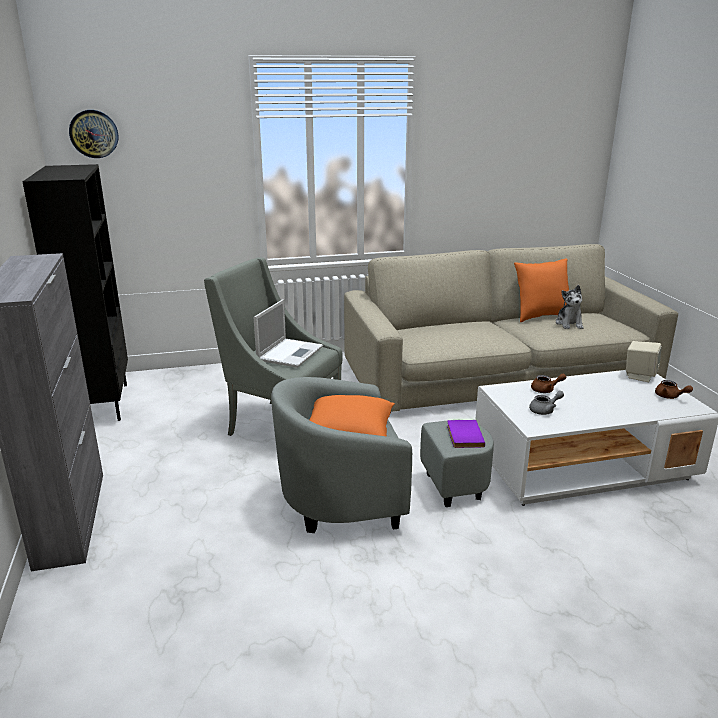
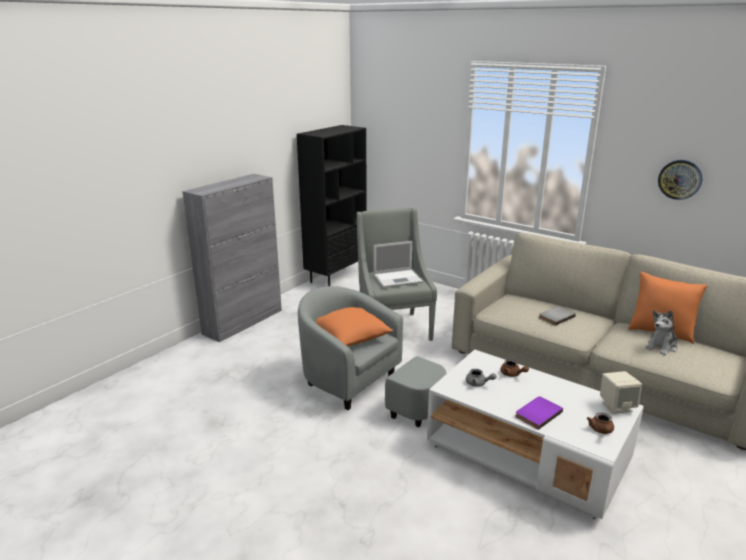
camera: 50 degrees right, 0 degrees up
wall clock [69,110,118,158] -> wall clock moved to [658,160,703,200]
purple book [447,420,485,448] -> purple book moved to [515,396,563,430]
none -> grey book [539,306,576,326]

